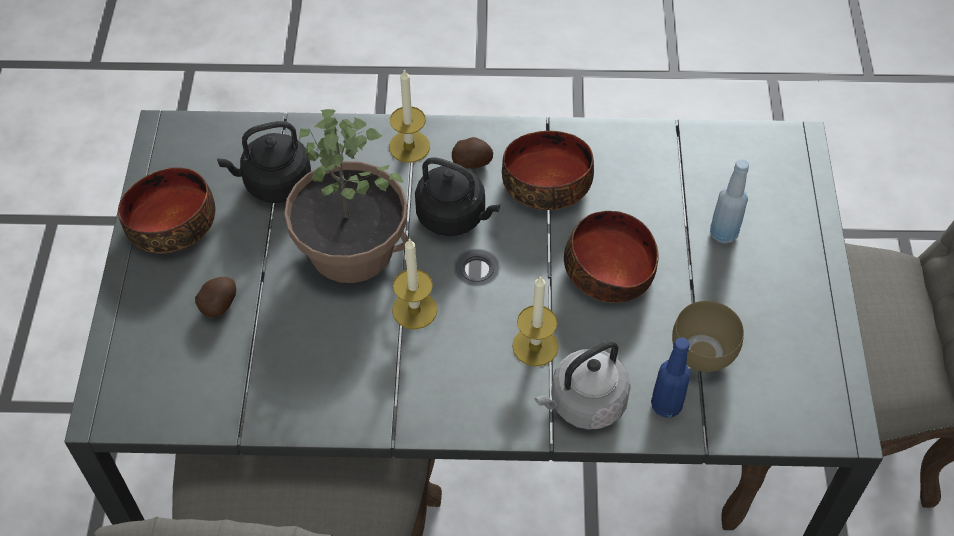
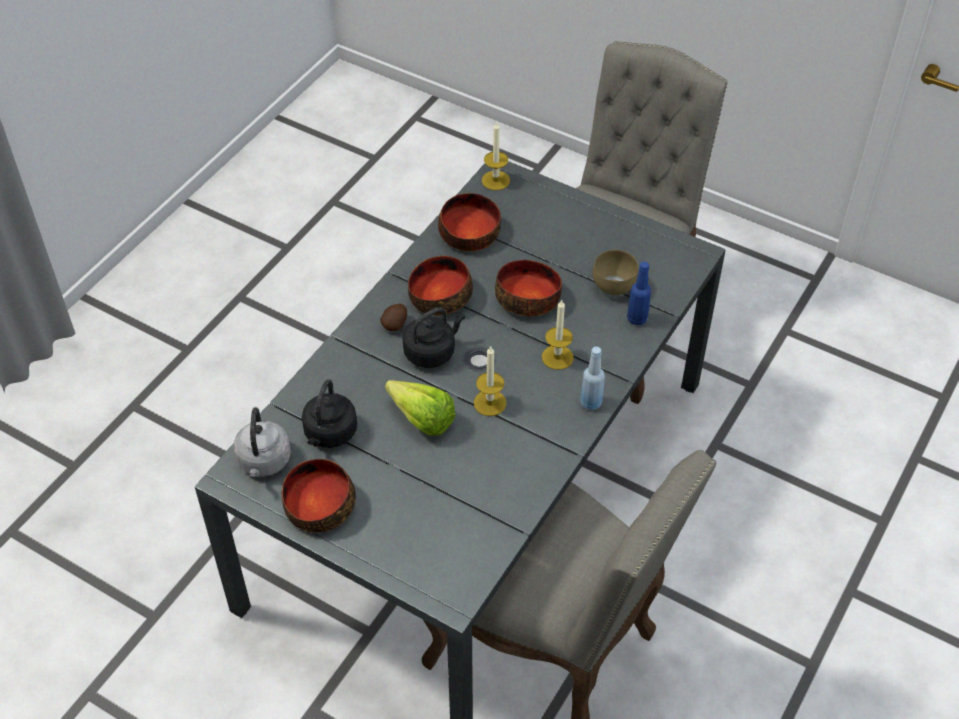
camera: 60 degrees left, 5 degrees down
potato [195,277,236,318] -> none
potted plant [284,109,409,283] -> lettuce [385,380,456,436]
candle [389,68,430,163] -> candle moved to [482,121,510,190]
grey kettle [535,341,631,430] -> grey kettle moved to [234,407,291,477]
blue bottle [710,159,749,243] -> blue bottle moved to [581,347,605,410]
none -> bowl [438,193,501,251]

